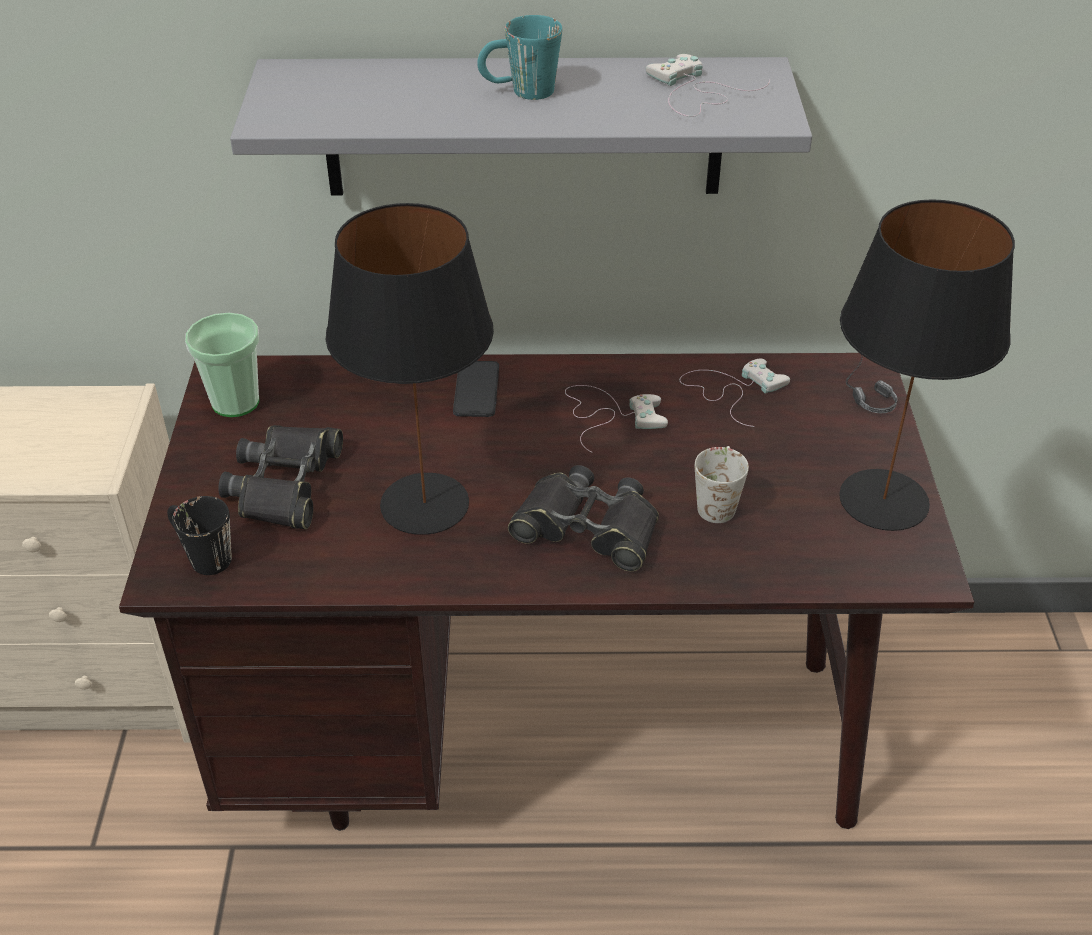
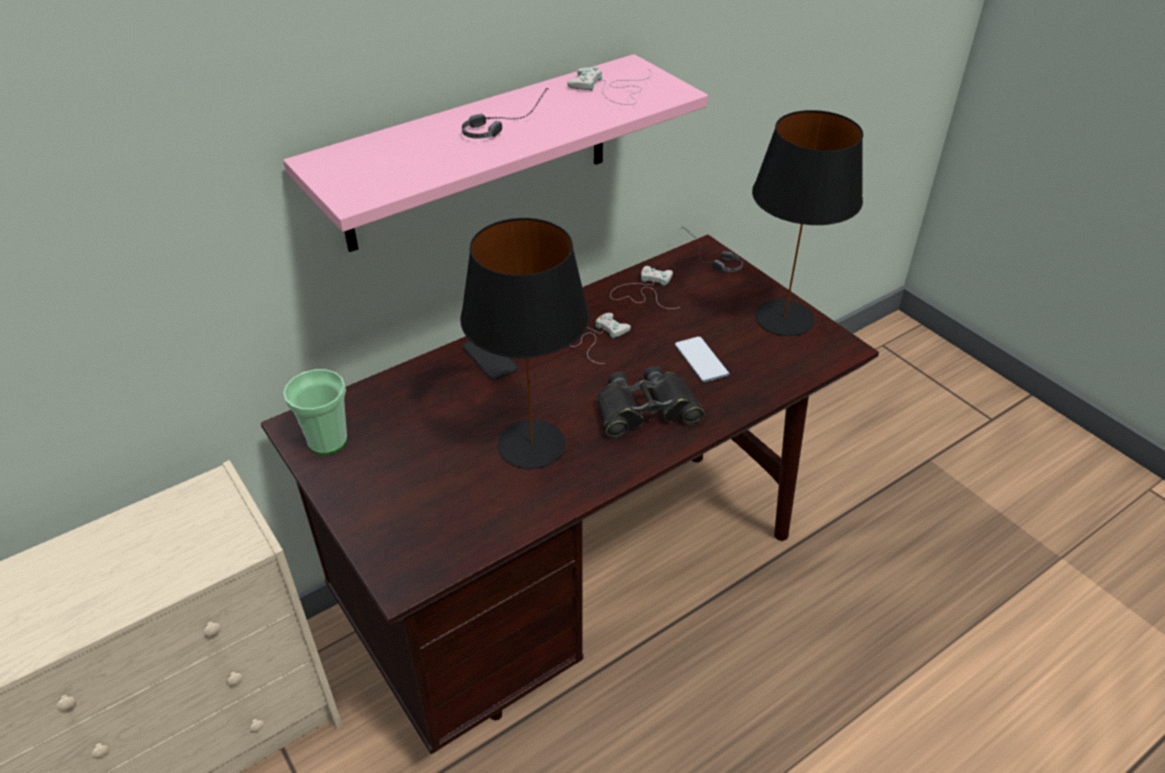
camera: 35 degrees left, 0 degrees up
black mug [167,496,232,575] -> none
black binoculars [218,425,343,529] -> none
grey shelf [230,57,812,195] -> pink shelf [283,54,708,252]
turquoise mug [477,15,562,100] -> headphones [462,88,547,139]
white mug [695,446,749,523] -> phone [675,336,729,382]

